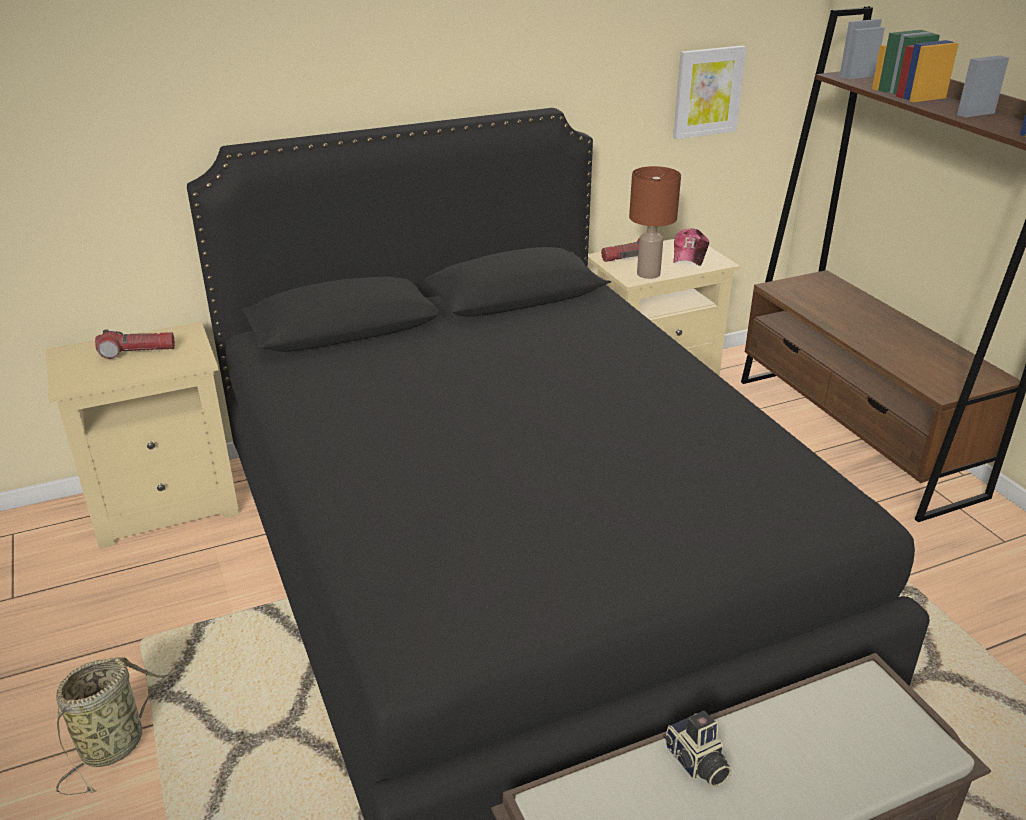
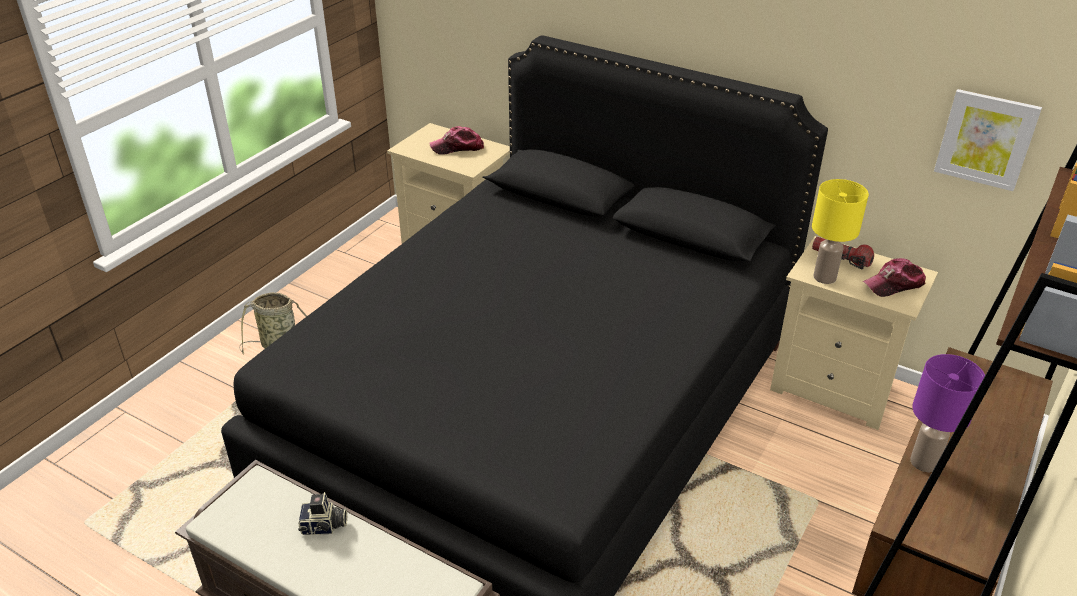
camera: 55 degrees right, 5 degrees up
flashlight [95,329,175,359] -> cap [429,126,484,155]
brown table lamp [629,166,681,279] -> yellow table lamp [812,179,869,284]
camera [663,711,732,787] -> camera turned 120 degrees counterclockwise [298,492,347,535]
none -> purple table lamp [910,354,985,472]

